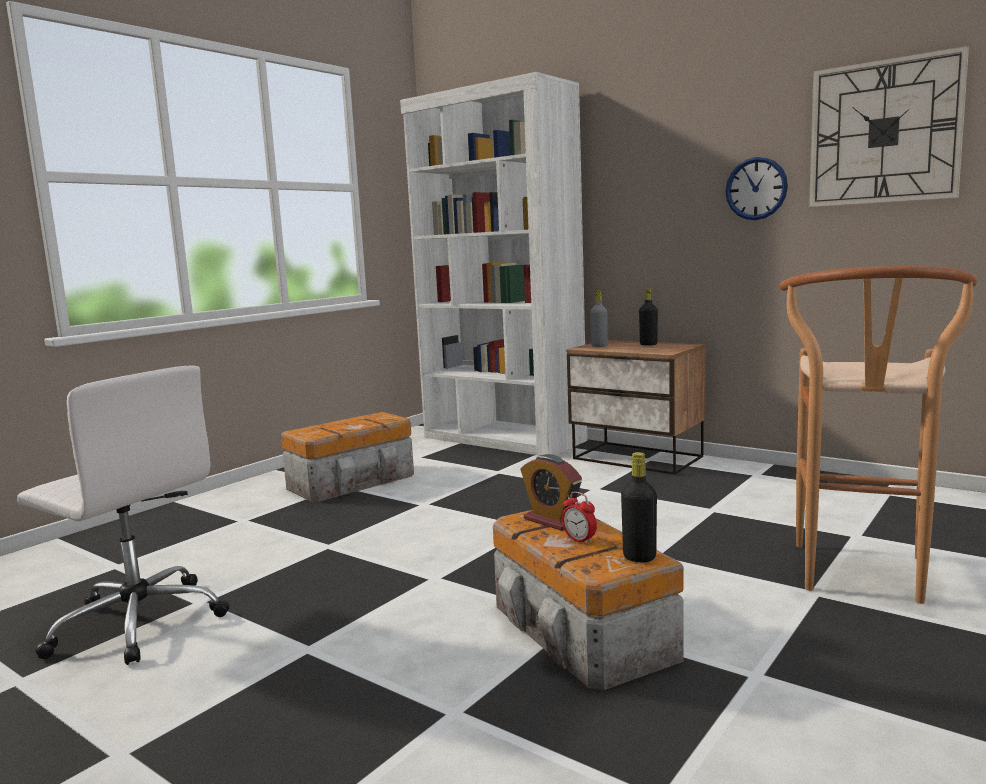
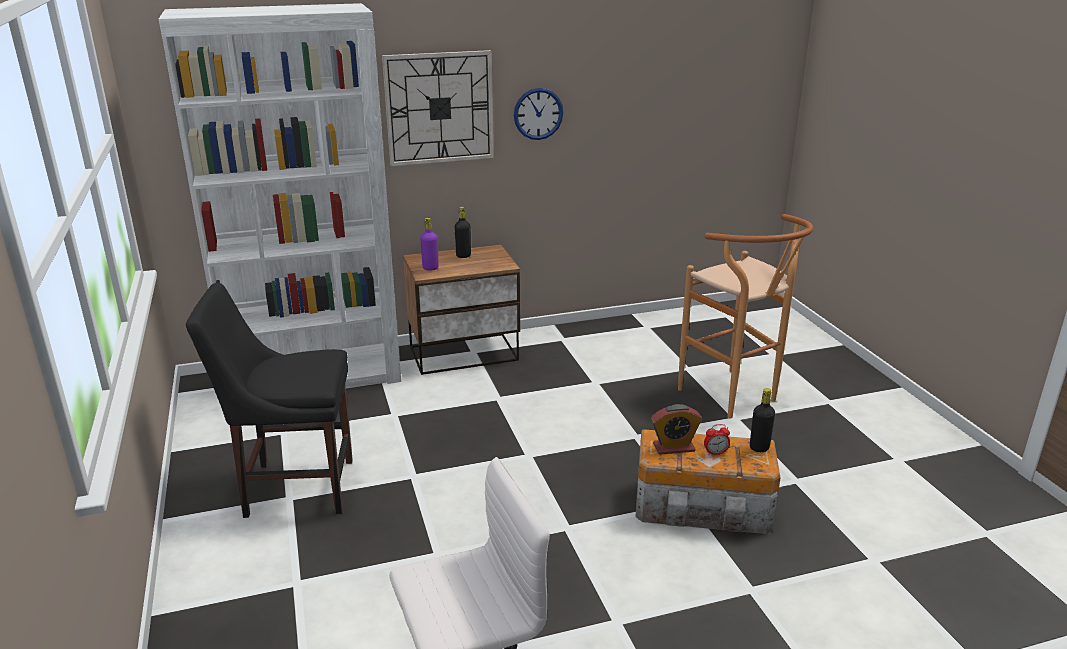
camera: 55 degrees left, 15 degrees up
storage box [281,412,414,502] -> black chair [186,283,353,518]
grey bottle [590,290,608,347] -> purple bottle [420,218,439,271]
wall clock [809,46,969,207] -> wall clock moved to [382,50,494,166]

